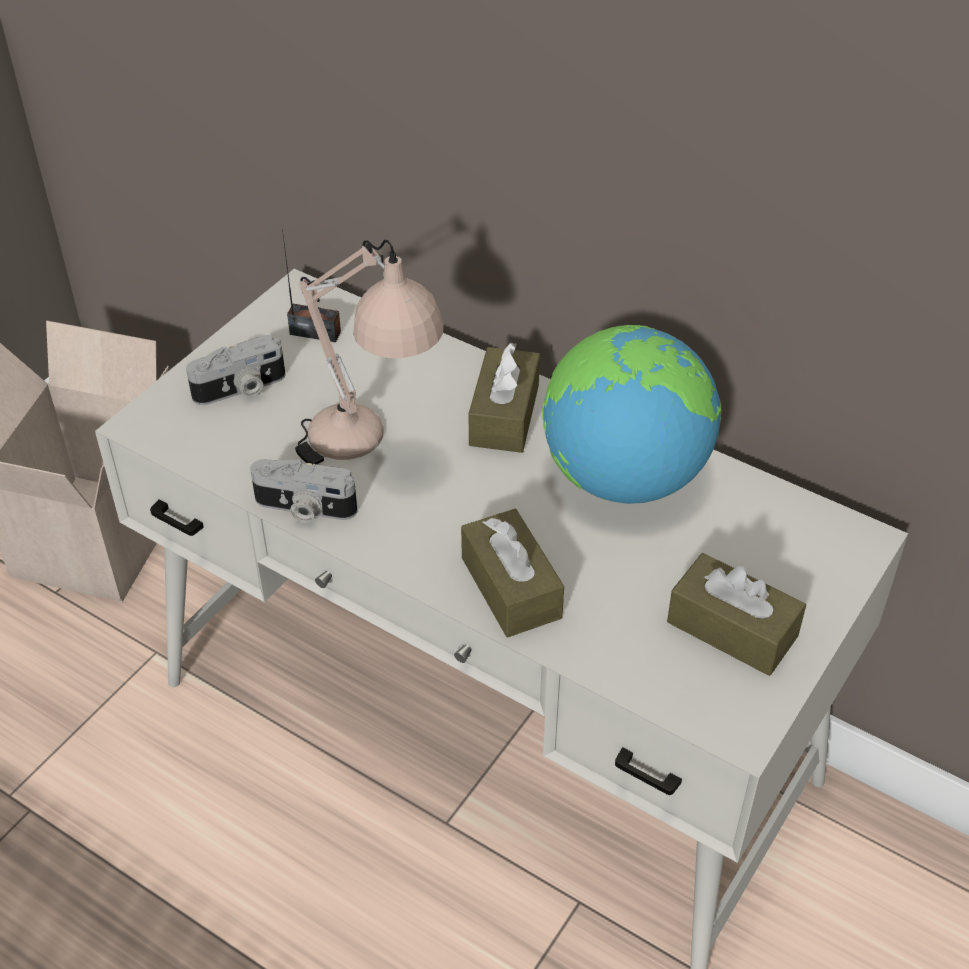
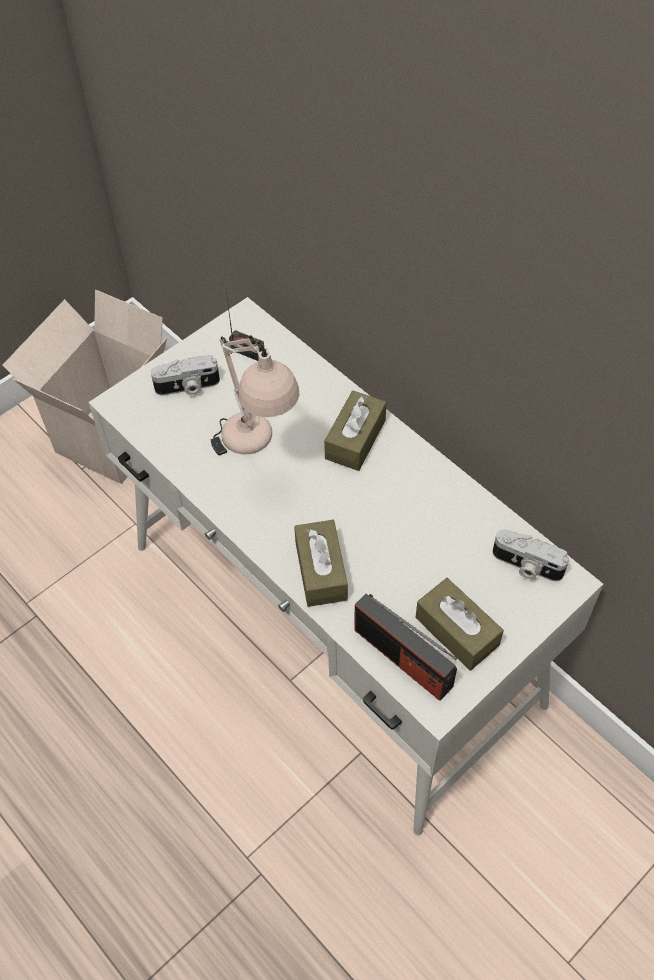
camera: 15 degrees right, 10 degrees up
camera [250,459,357,522] -> camera moved to [493,529,569,581]
globe [542,325,722,504] -> none
none -> radio [354,594,457,701]

